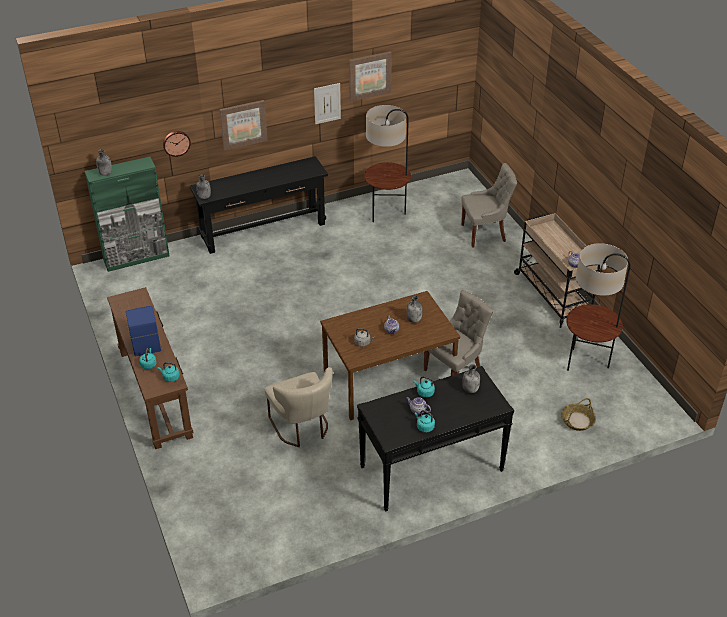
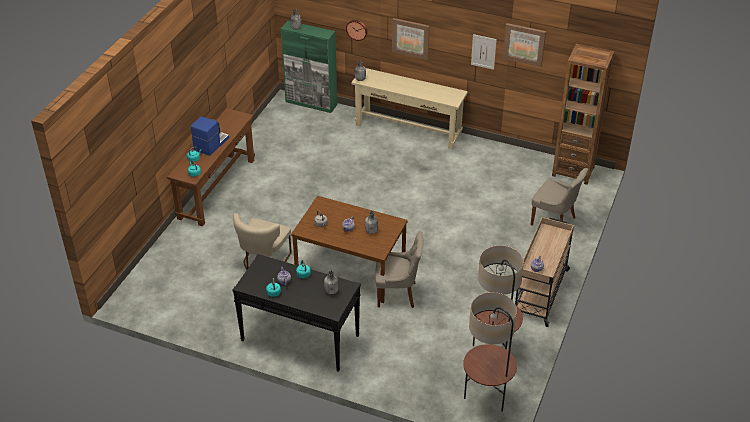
camera: 45 degrees right, 0 degrees up
black console table [190,156,328,254] -> beige console table [351,68,468,149]
floor lamp [364,105,411,222] -> floor lamp moved to [463,292,517,412]
basket [561,398,596,431] -> none
none -> brown bookcase [552,44,614,185]

